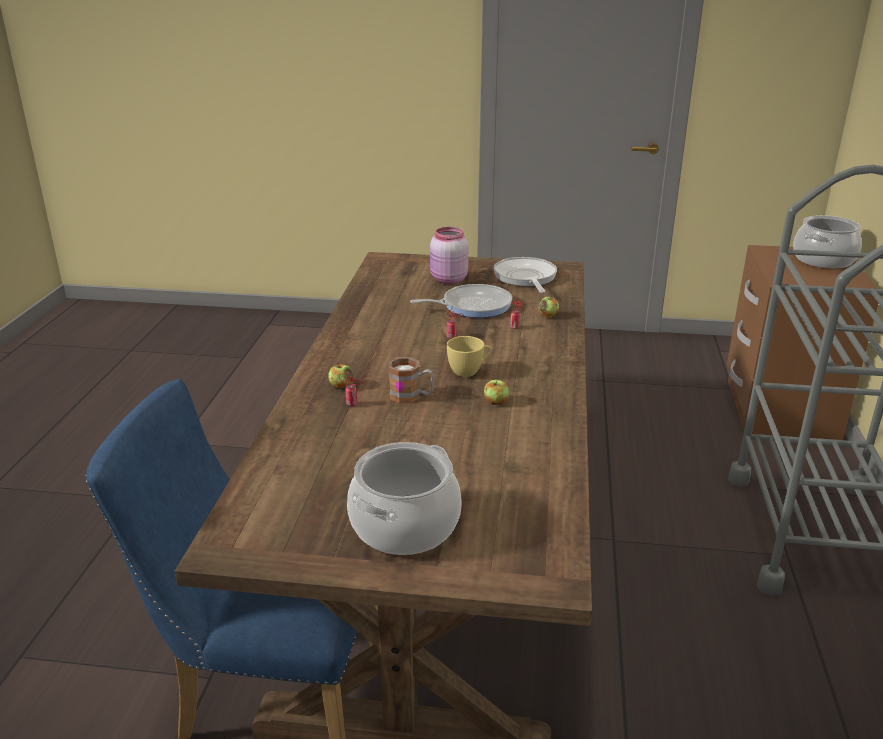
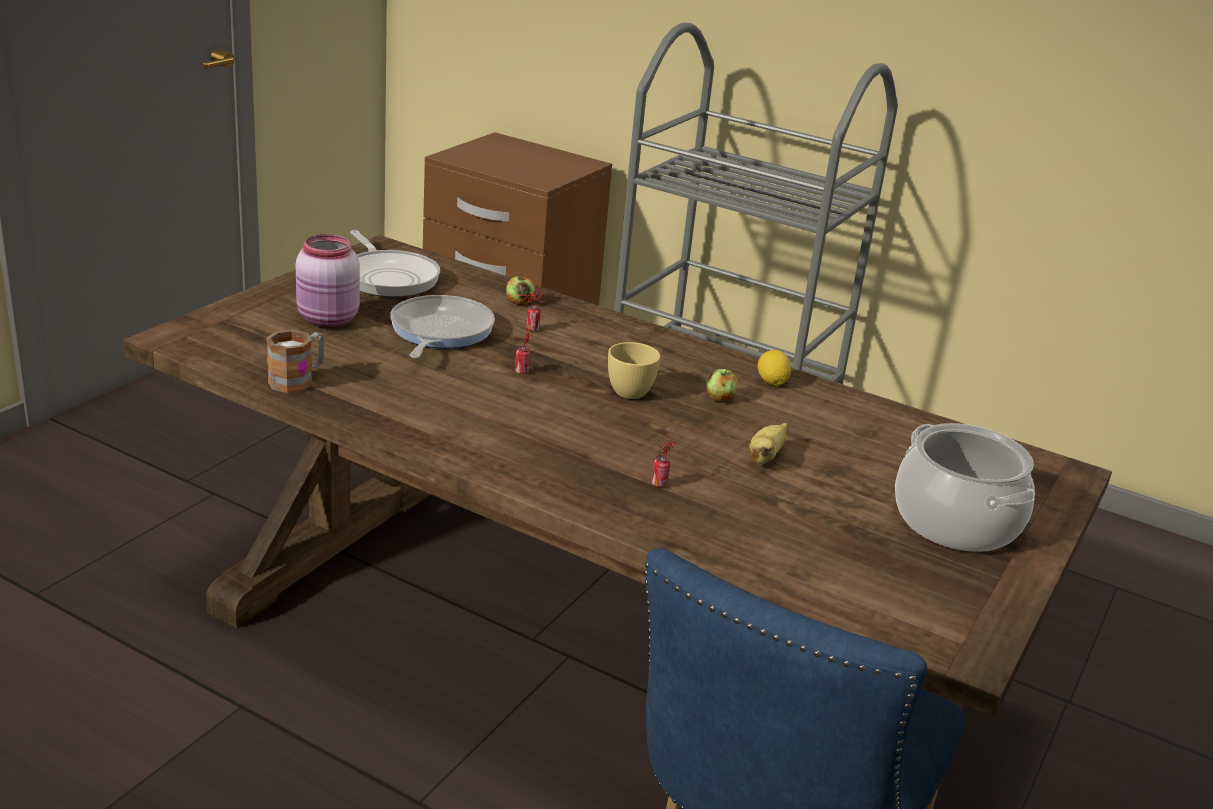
camera: 70 degrees left, 0 degrees up
apple [328,363,353,389] -> none
mug [389,357,434,403] -> mug moved to [266,329,324,393]
frying pan [494,257,557,293] -> frying pan turned 135 degrees counterclockwise [350,230,440,297]
cooking pot [793,215,862,269] -> none
none -> banana [749,423,788,464]
none -> lemon [758,350,791,386]

